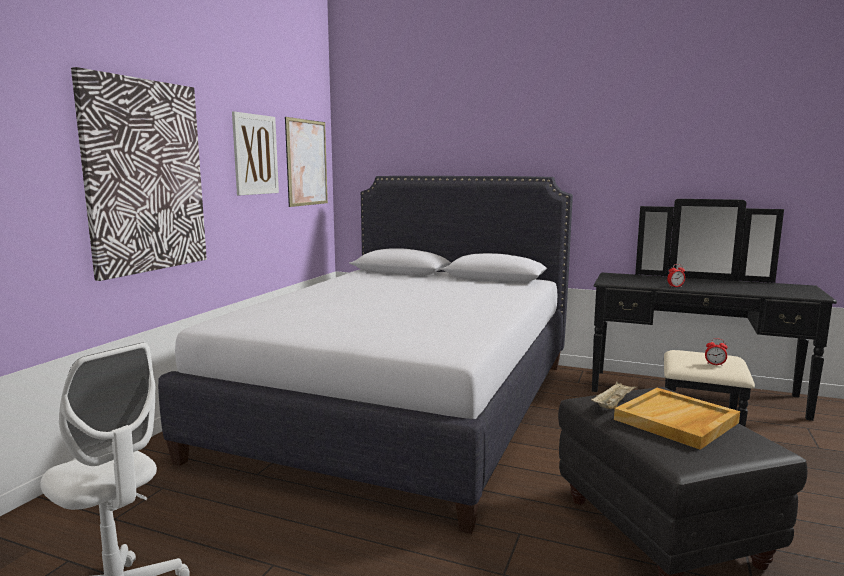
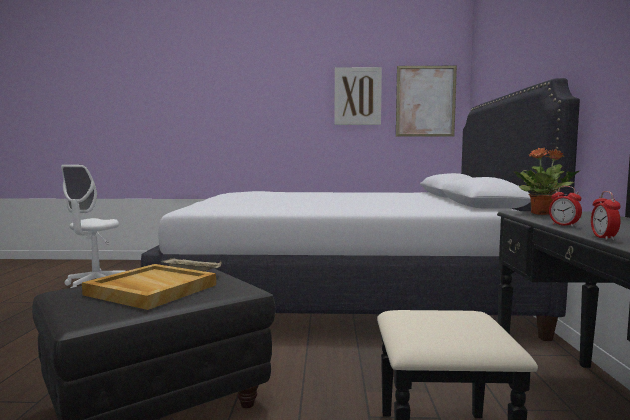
camera: 70 degrees right, 5 degrees down
picture [71,67,207,281] -> none
alarm clock [705,338,728,366] -> alarm clock moved to [591,191,620,240]
none -> potted plant [513,148,579,215]

